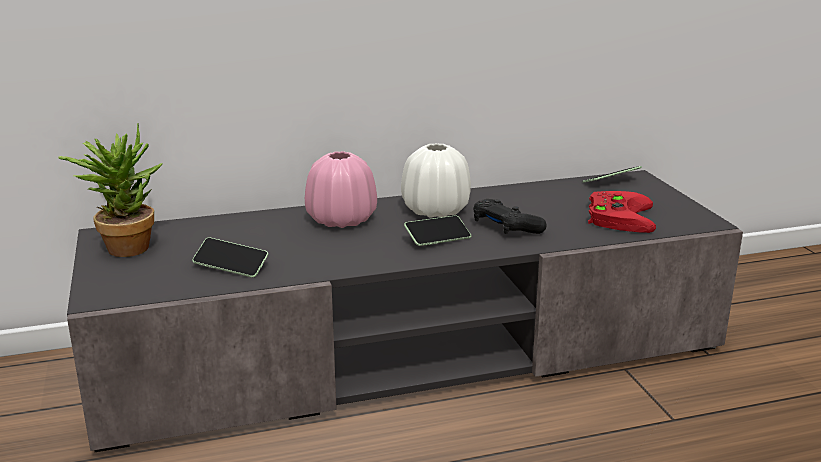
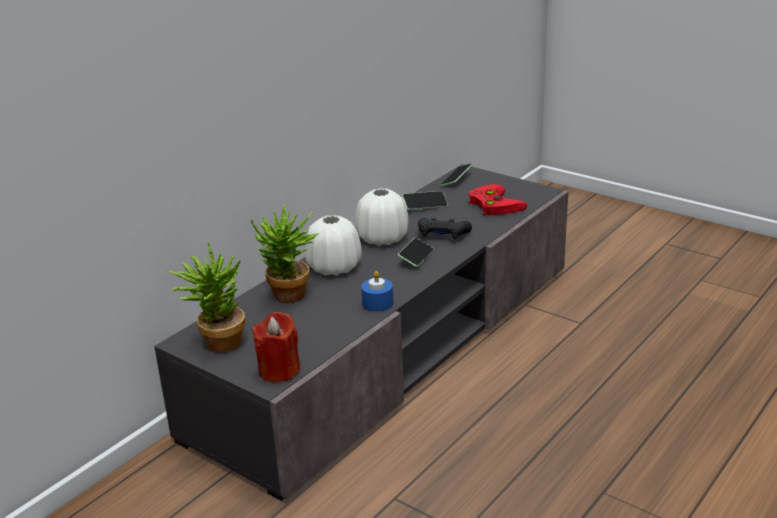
camera: 35 degrees left, 5 degrees up
phone [192,237,268,278] -> phone moved to [402,191,448,210]
pink vase [305,151,377,228] -> white vase [305,215,362,276]
none -> potted plant [251,204,320,303]
none -> red candle [252,312,300,382]
none -> blue candle [361,271,393,312]

